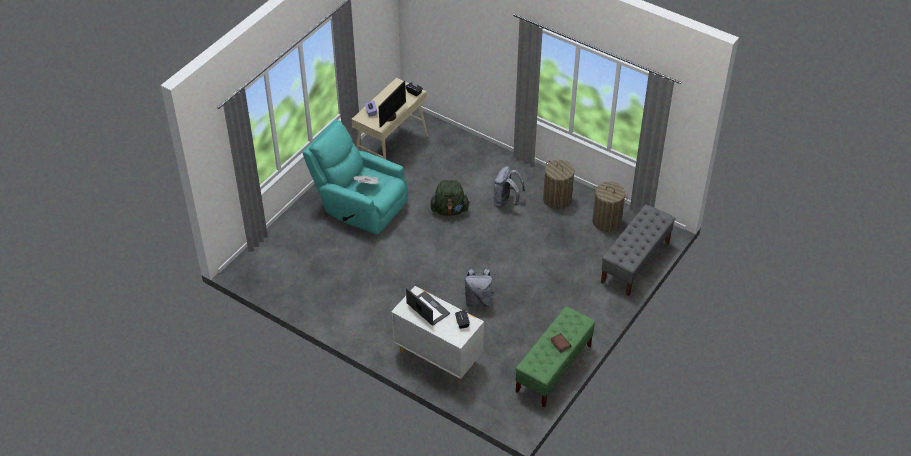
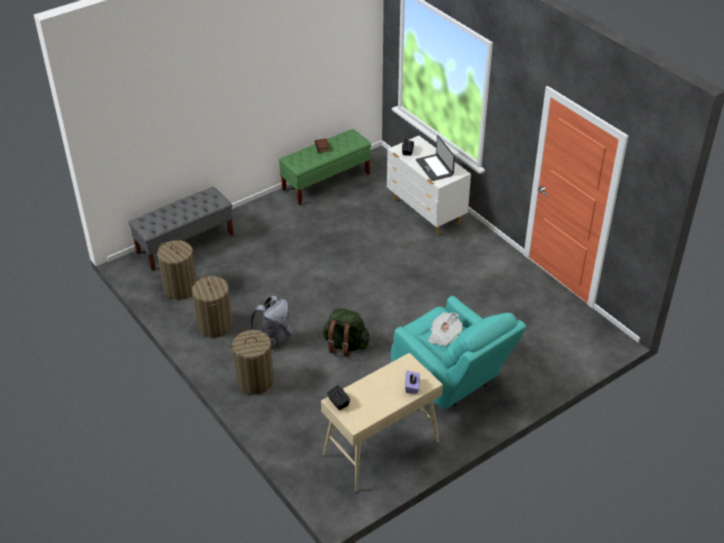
camera: 160 degrees left, 5 degrees down
monitor [378,81,406,127] -> none
grey backpack [463,268,494,307] -> none
none -> laundry basket [228,330,275,395]

